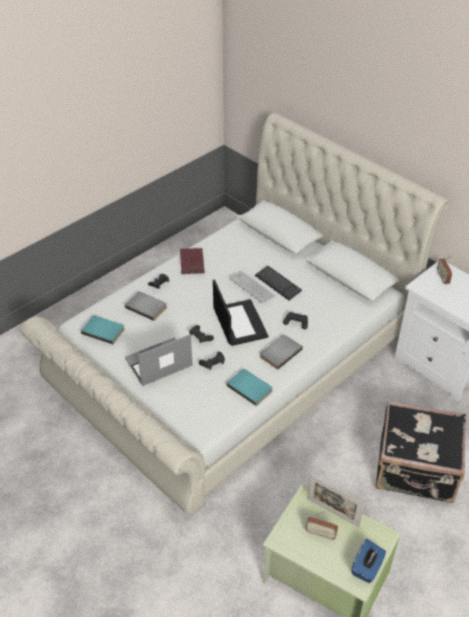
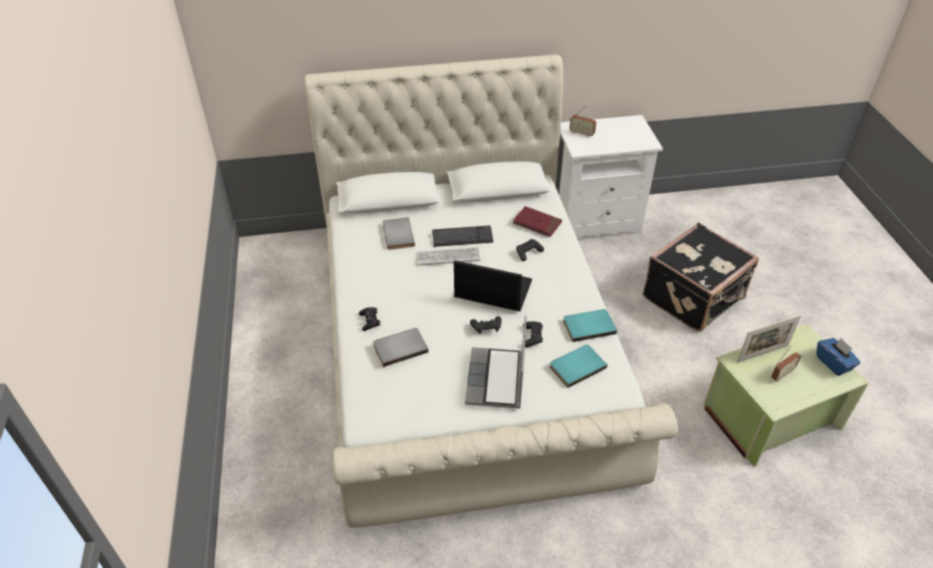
camera: 55 degrees left, 0 degrees up
turquoise book [81,316,125,344] -> turquoise book moved to [550,345,607,388]
red book [180,248,205,274] -> red book moved to [513,206,562,237]
grey book [260,335,303,370] -> grey book moved to [383,217,415,250]

